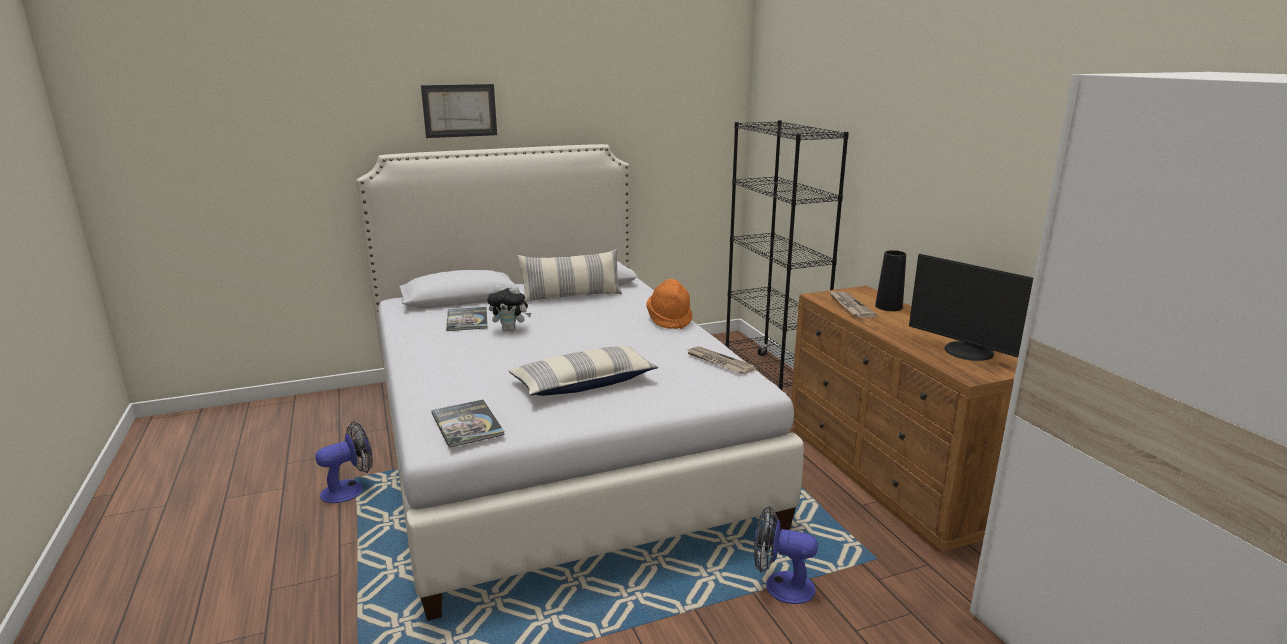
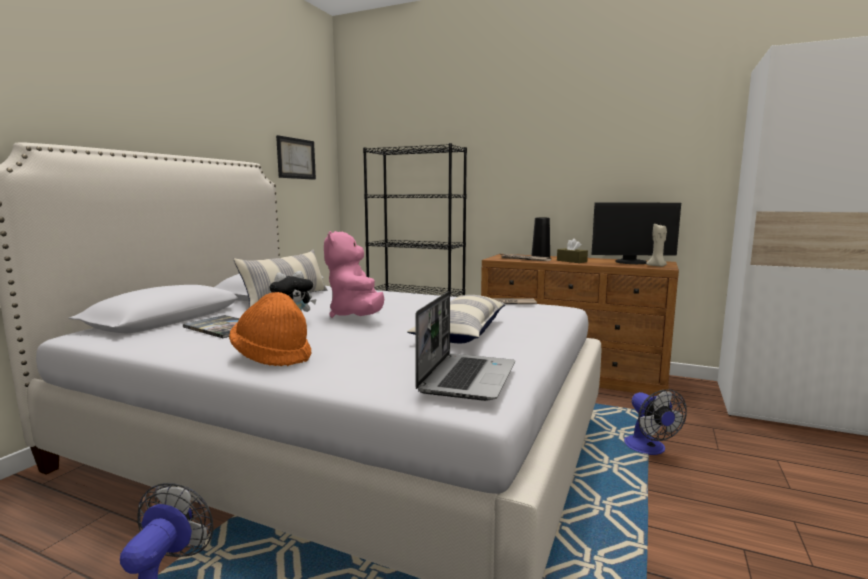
camera: 45 degrees left, 10 degrees down
picture [421,84,497,138] -> picture moved to [276,135,316,180]
book [431,400,505,448] -> laptop [415,291,515,401]
orange hat [646,279,693,329] -> orange hat moved to [229,292,312,367]
fan [754,506,818,604] -> fan turned 75 degrees counterclockwise [624,389,687,455]
none -> pink plush toy [324,231,384,318]
none -> brown tissue box [557,238,588,263]
none -> beige candle [646,224,667,267]

